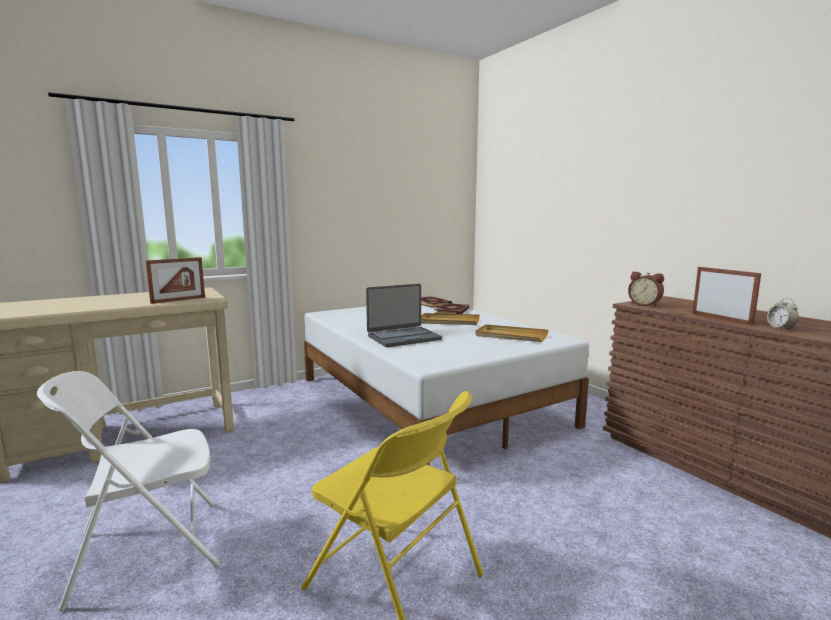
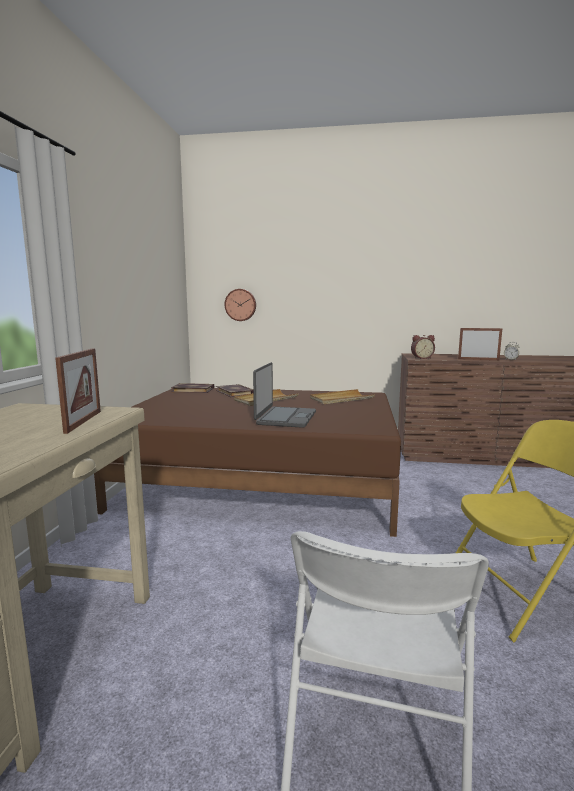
camera: 50 degrees left, 0 degrees up
white bed [304,305,589,466] -> brown bed [94,388,401,537]
none -> wall clock [224,289,256,321]

